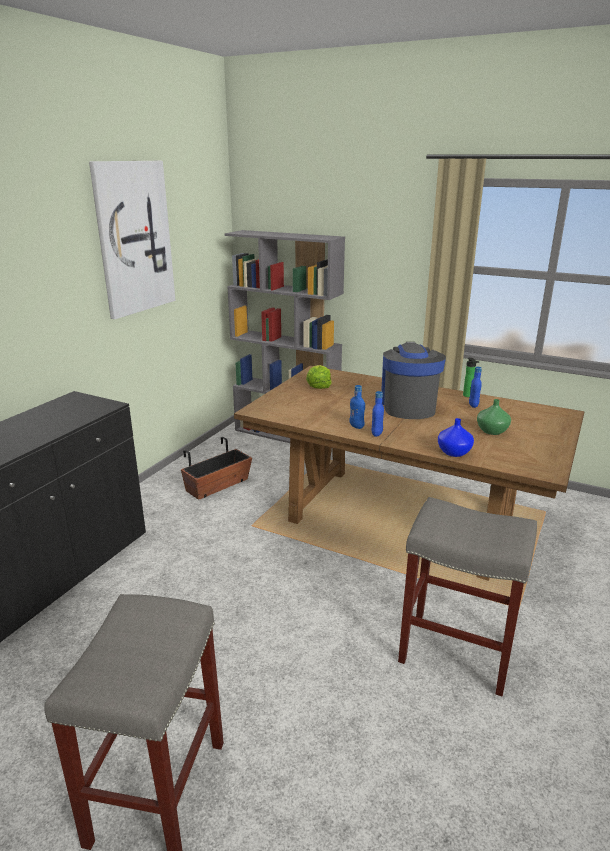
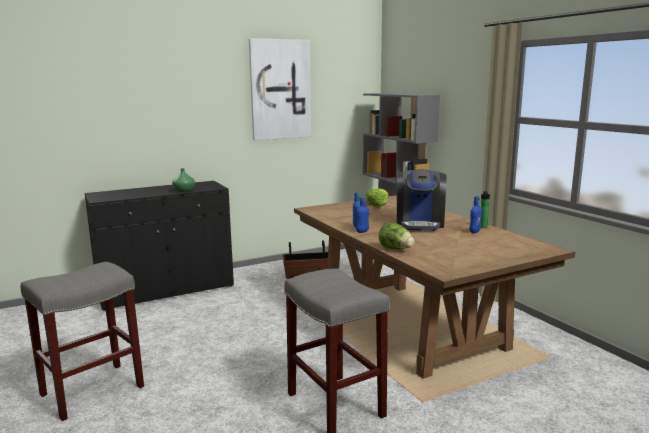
camera: 35 degrees right, 10 degrees down
coffee machine [381,342,446,419] -> coffee machine turned 150 degrees clockwise [396,169,447,231]
blue vase [438,418,474,457] -> lettuce [379,222,414,249]
green vase [477,399,511,435] -> green vase moved to [172,168,195,192]

